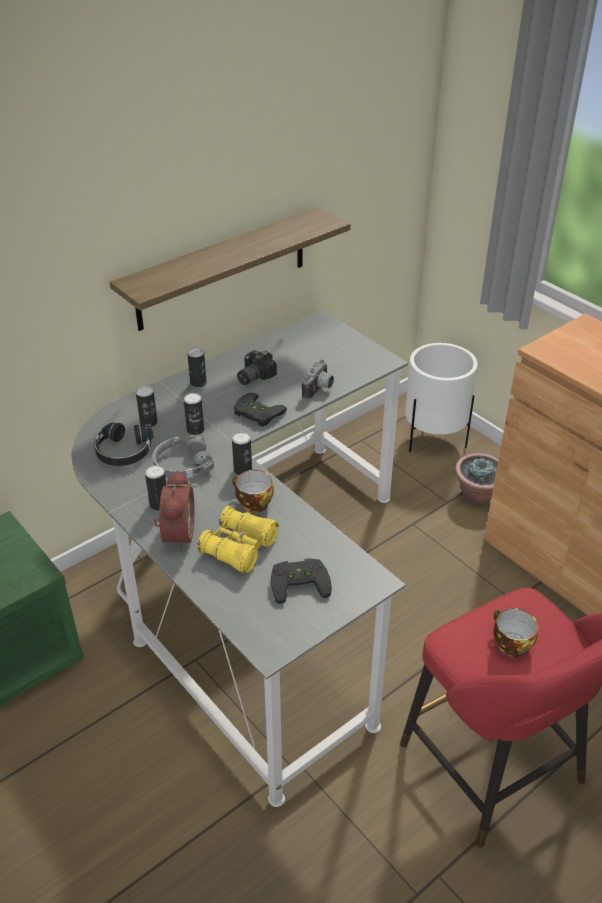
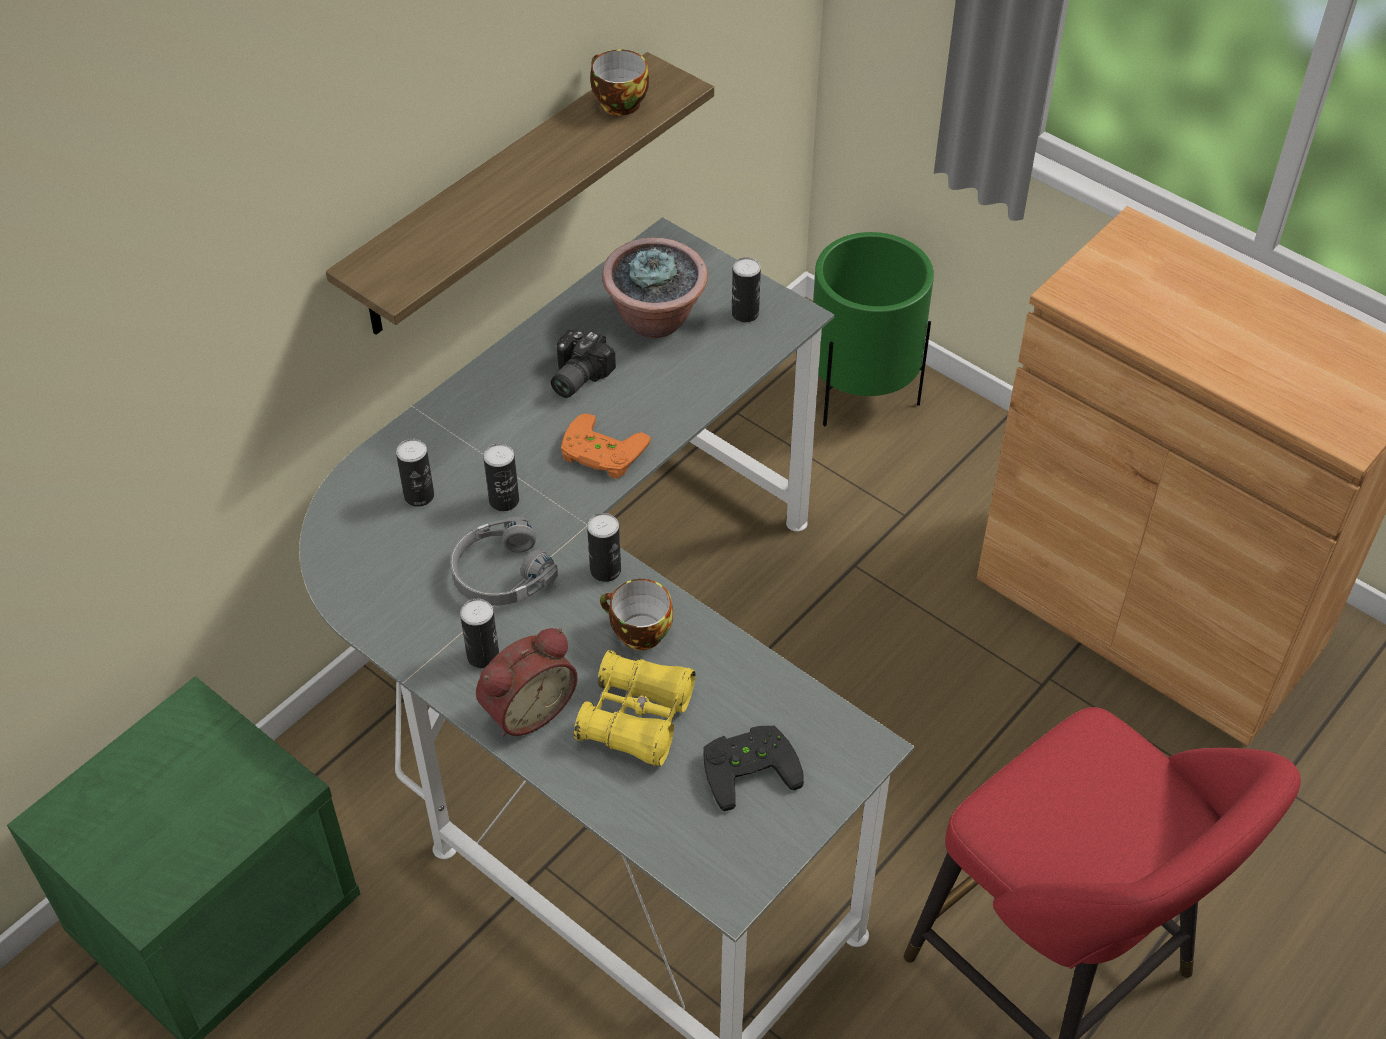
camera: 10 degrees left, 10 degrees up
black headphones [94,423,154,466] -> none
alarm clock [154,470,194,550] -> alarm clock turned 60 degrees clockwise [476,628,578,736]
can [187,347,207,387] -> can moved to [732,257,761,322]
black game controller [234,393,287,427] -> orange game controller [561,413,651,479]
camera [302,359,334,400] -> none
white planter [405,343,478,452] -> green planter [813,232,934,426]
potted plant [455,453,498,503] -> potted plant moved to [602,237,708,338]
cup [493,608,538,657] -> cup moved to [590,50,649,116]

